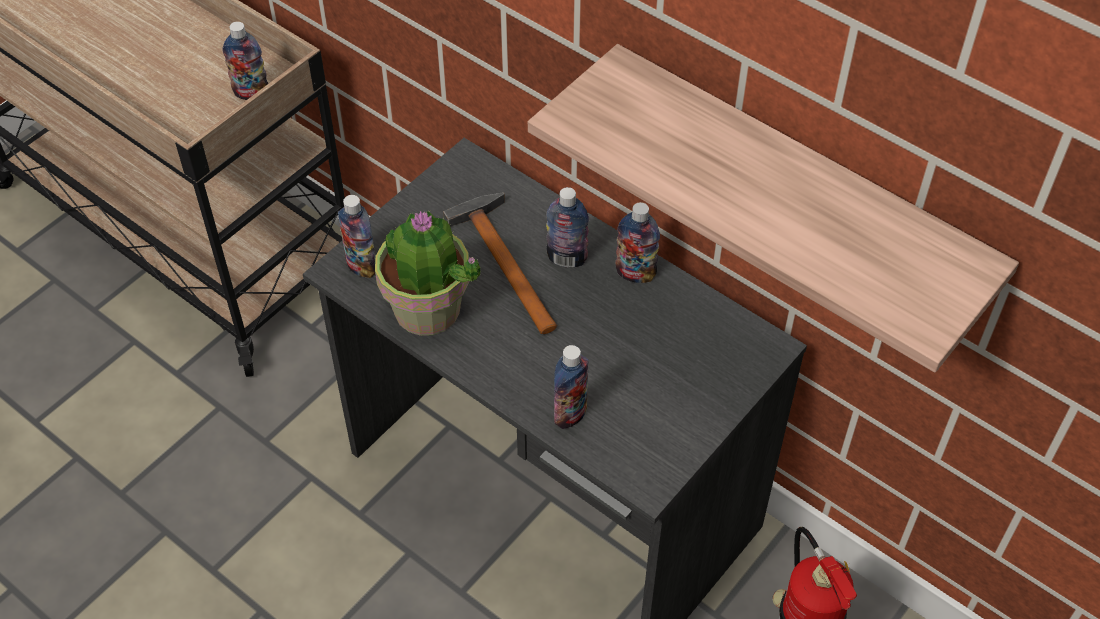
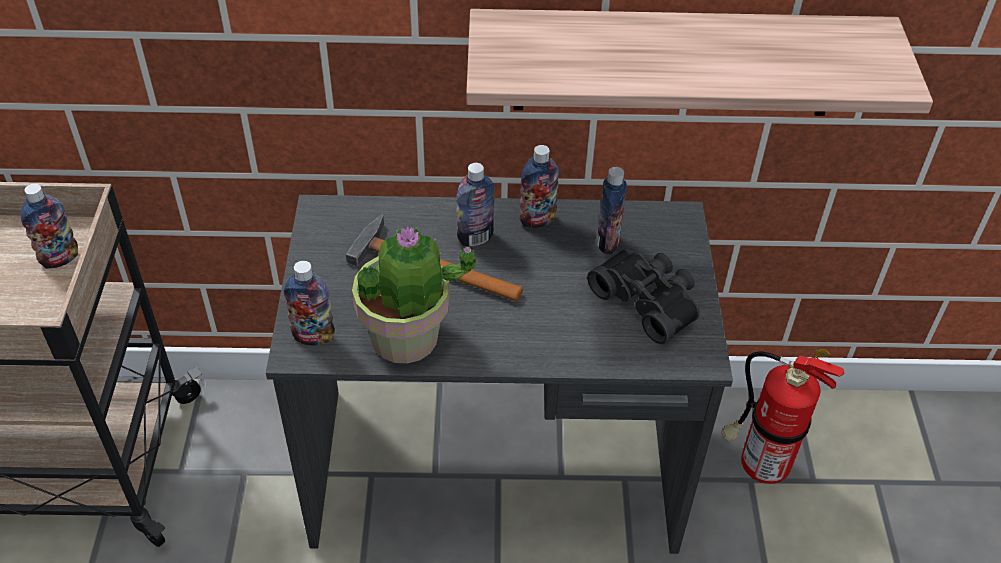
camera: 40 degrees left, 5 degrees down
bottle [554,345,588,429] -> bottle moved to [596,167,627,254]
none -> black binoculars [587,249,700,344]

